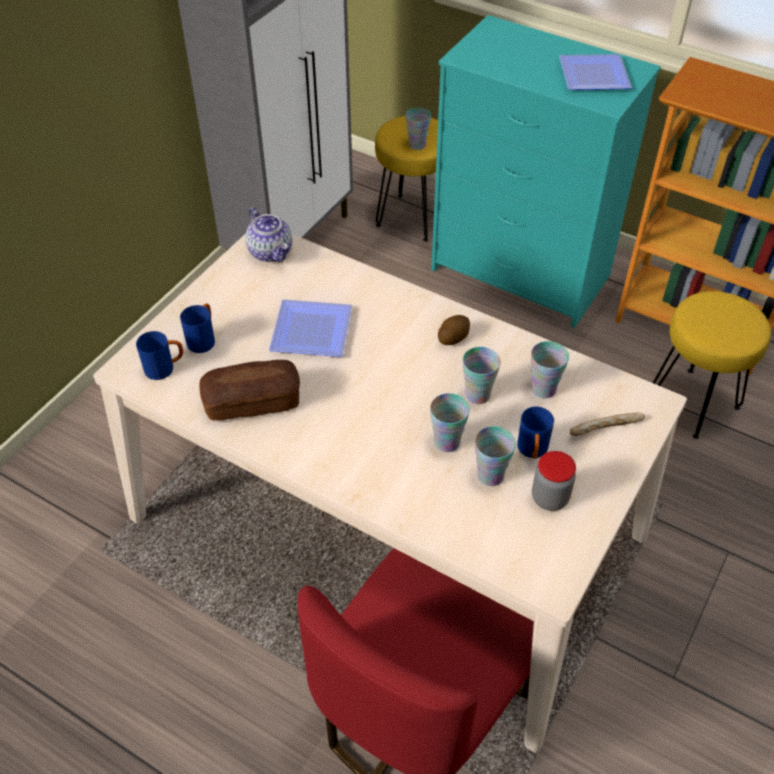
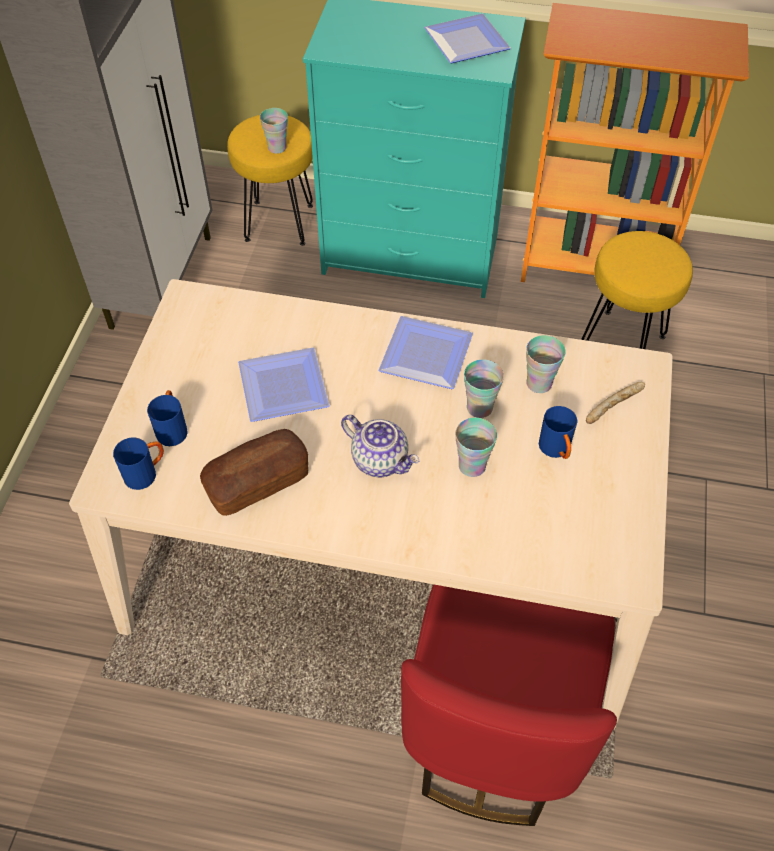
camera: 20 degrees left, 5 degrees up
teapot [245,207,292,262] -> teapot moved to [341,415,419,477]
potato [438,315,470,345] -> plate [378,316,473,389]
cup [475,426,516,486] -> none
jar [532,451,576,511] -> none

